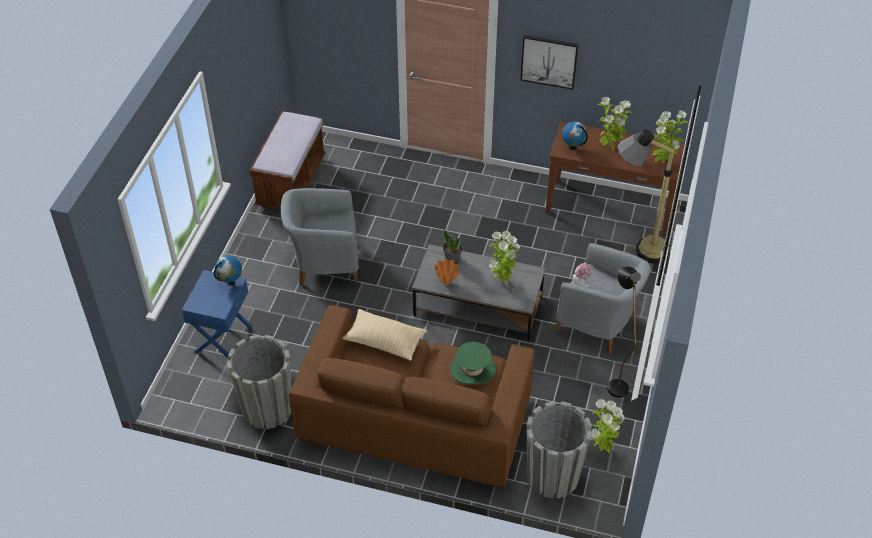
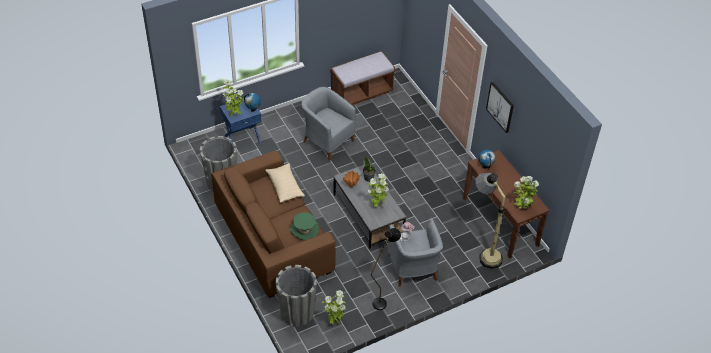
camera: 45 degrees right, 0 degrees up
potted plant [597,97,632,151] -> potted plant moved to [223,80,244,117]

